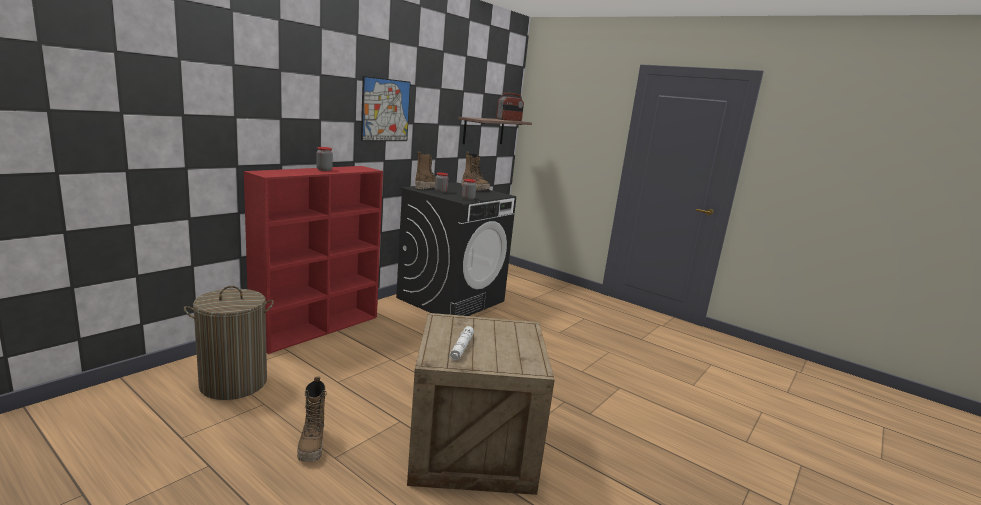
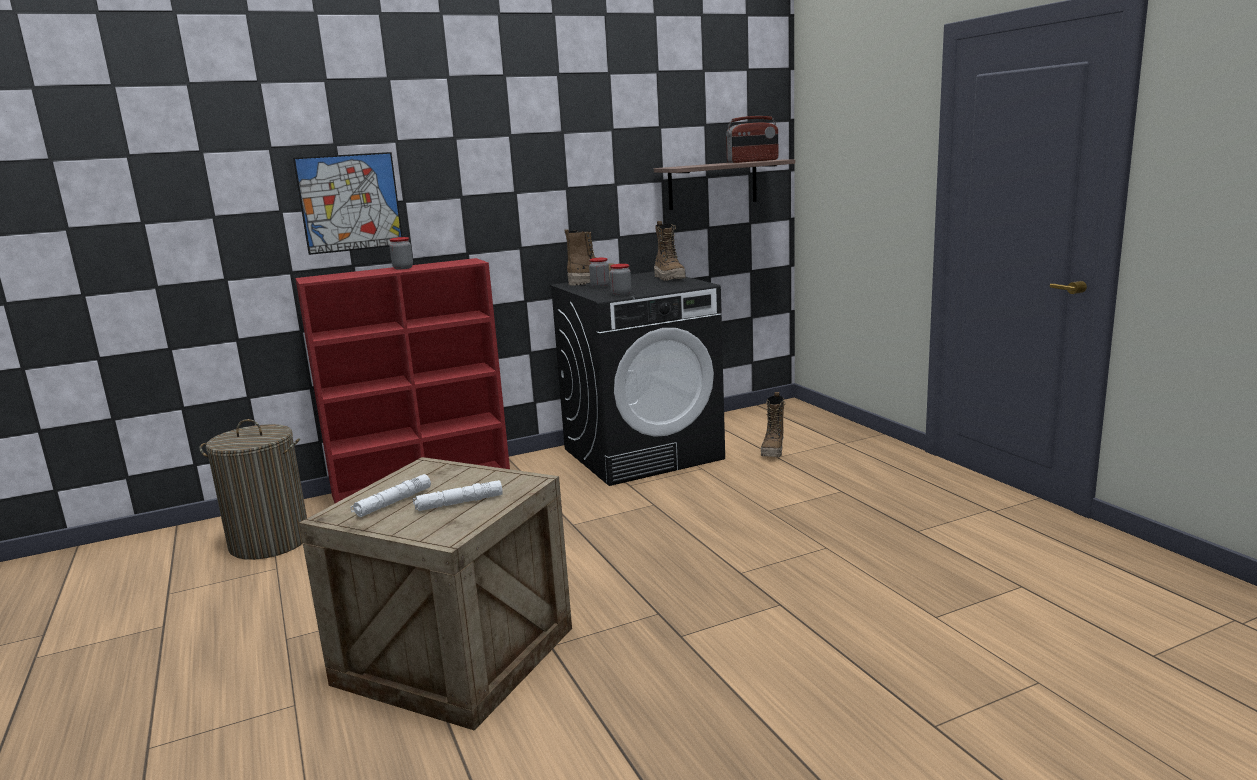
camera: 30 degrees right, 0 degrees up
boot [297,377,327,462] -> boot moved to [761,392,785,457]
picture [361,76,411,141] -> picture moved to [293,152,403,255]
none -> white flashlight [413,480,503,511]

